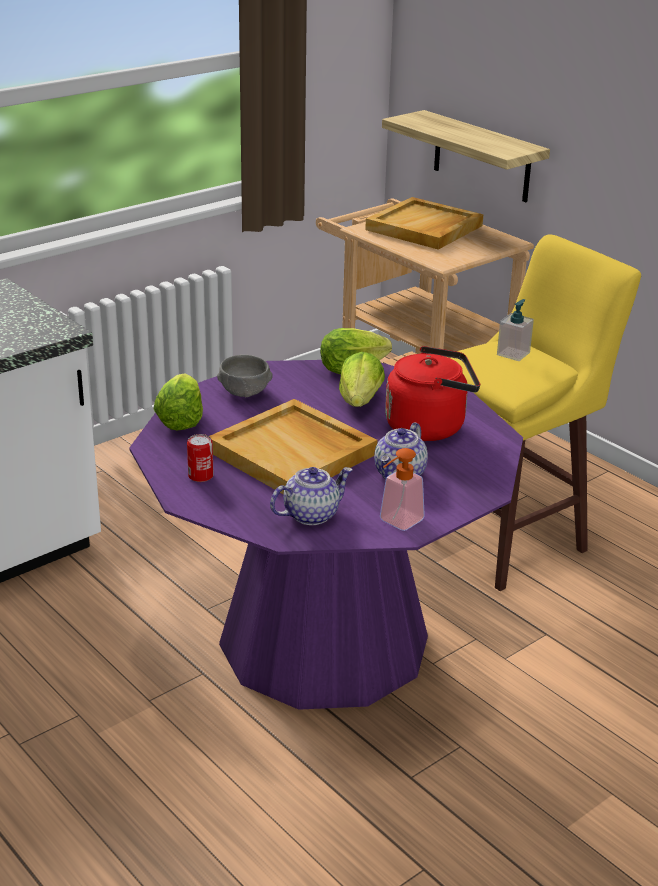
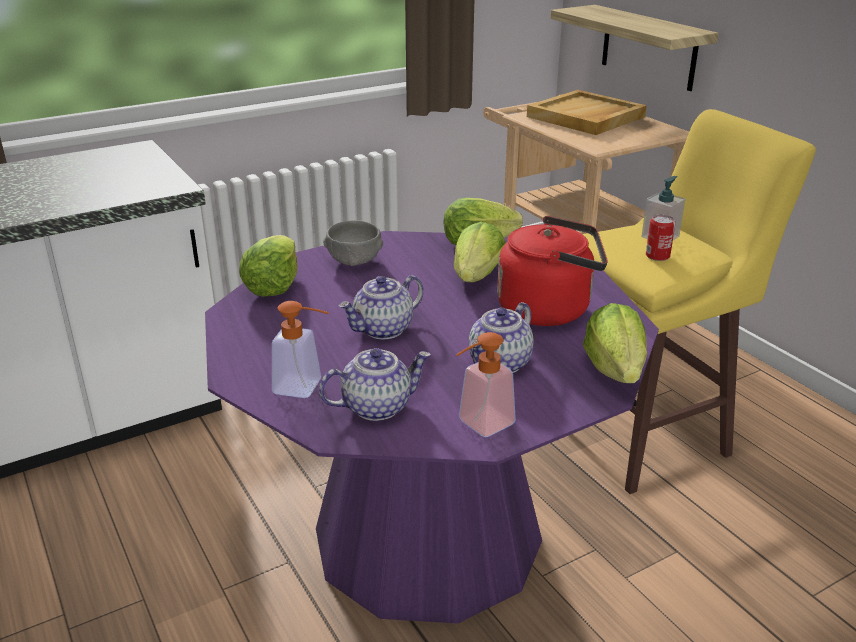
camera: 10 degrees right, 0 degrees up
can [187,434,214,482] -> can moved to [646,215,675,261]
beige tray [209,399,377,494] -> teapot [339,275,424,339]
none -> soap dispenser [272,301,329,398]
none -> lettuce [583,303,647,383]

